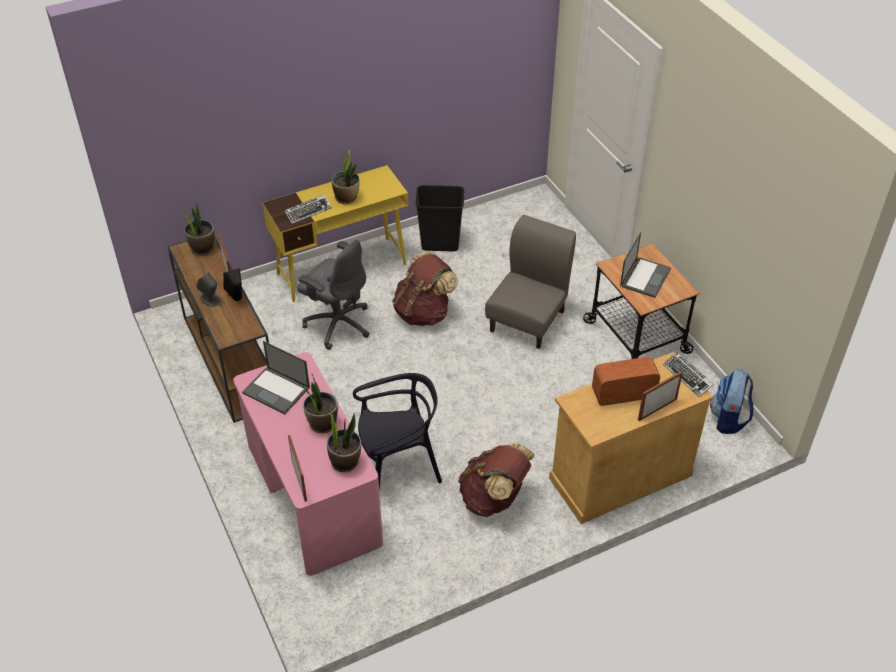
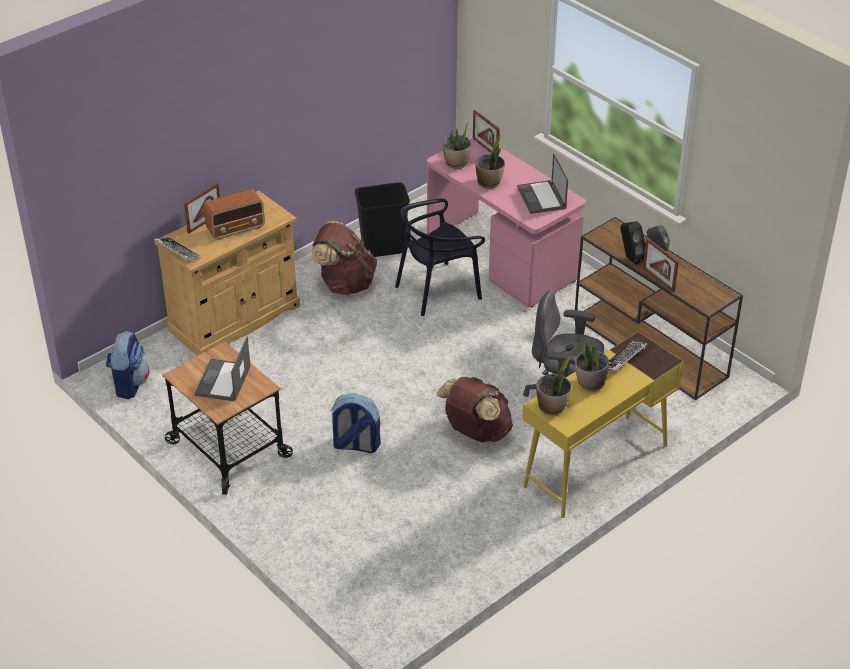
camera: 165 degrees right, 5 degrees down
potted plant [181,201,214,256] -> potted plant moved to [536,356,571,415]
laptop [242,341,310,415] -> laptop turned 120 degrees counterclockwise [517,153,568,214]
black trash can [415,185,464,251] -> black trash can moved to [355,182,410,257]
grey chair [485,215,576,349] -> backpack [330,394,381,453]

